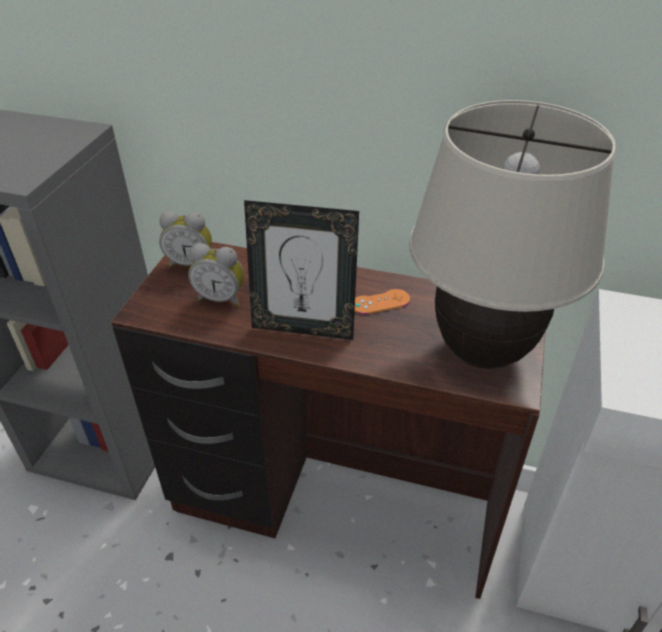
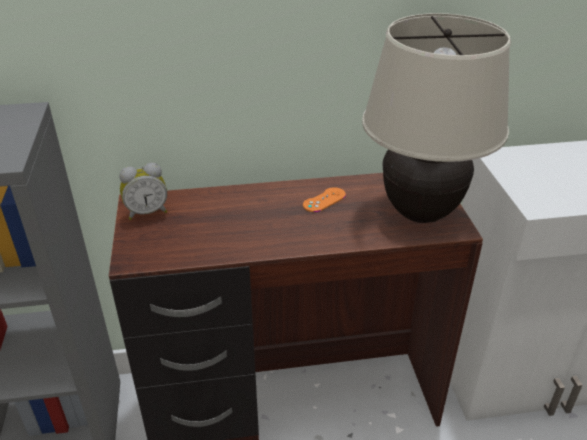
camera: 25 degrees left, 5 degrees down
alarm clock [188,243,244,307] -> none
picture frame [244,200,359,340] -> none

